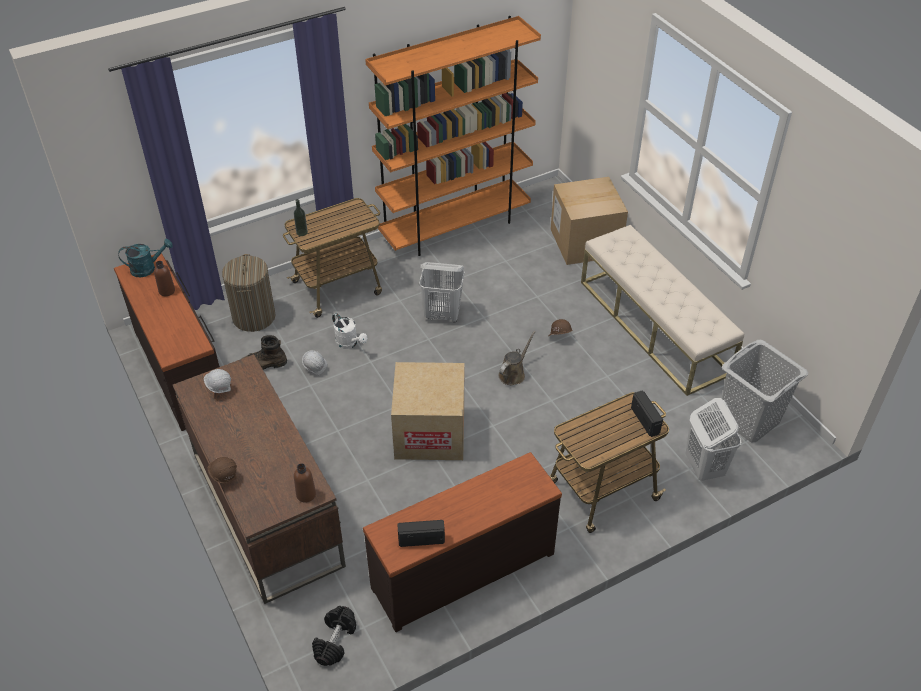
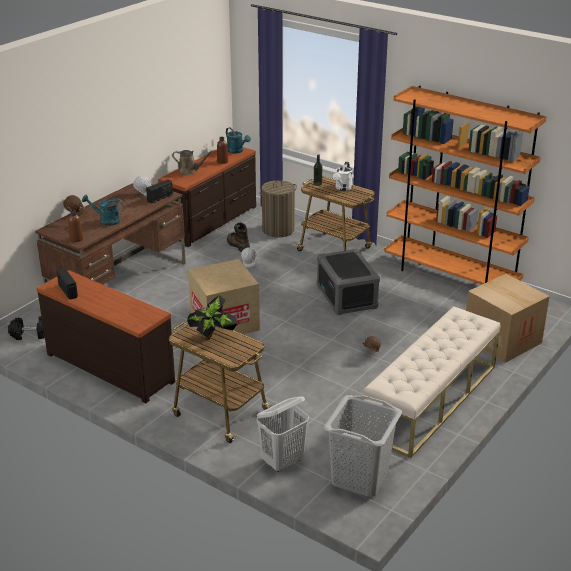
camera: 65 degrees right, 15 degrees down
white watering can [332,313,367,349] -> white watering can moved to [333,161,353,191]
white laundry basket [419,262,465,323] -> grey storage box [317,248,380,315]
brown watering can [498,331,535,385] -> brown watering can moved to [172,150,213,175]
radio [631,390,663,437] -> radio moved to [146,179,173,203]
none -> turquoise watering can [82,195,124,226]
none -> potted plant [187,295,237,340]

